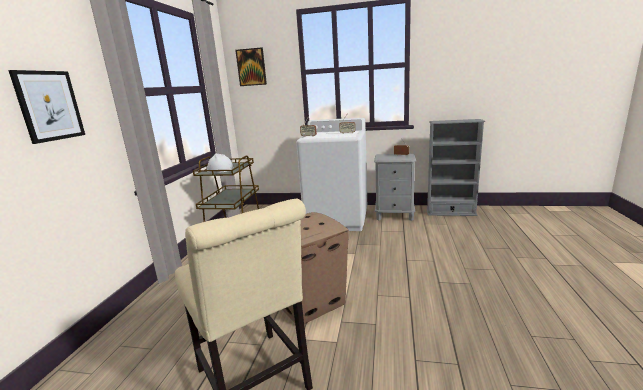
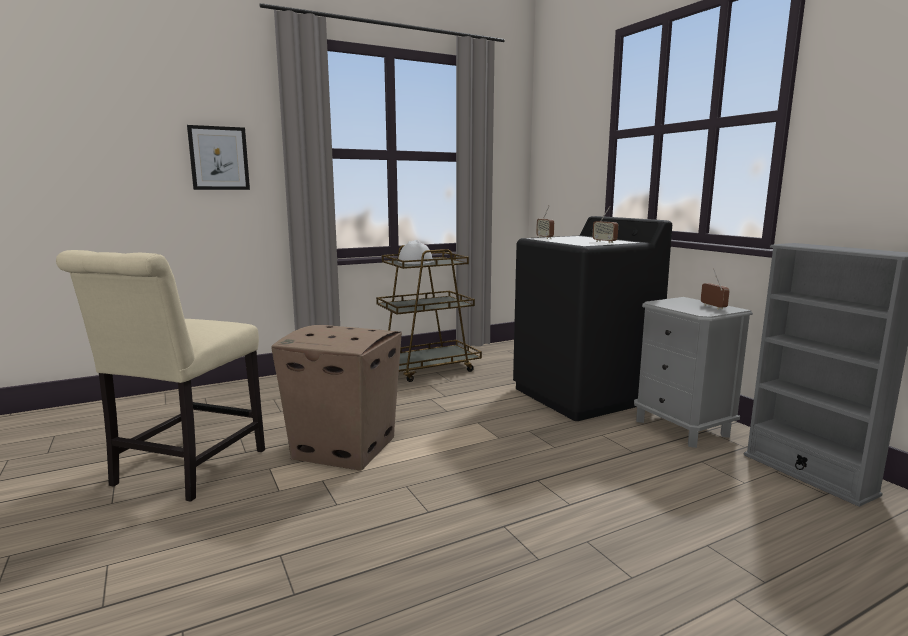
camera: 50 degrees right, 5 degrees down
picture [235,47,267,86] -> none
white washing machine [296,118,367,231] -> black washing machine [513,216,672,421]

